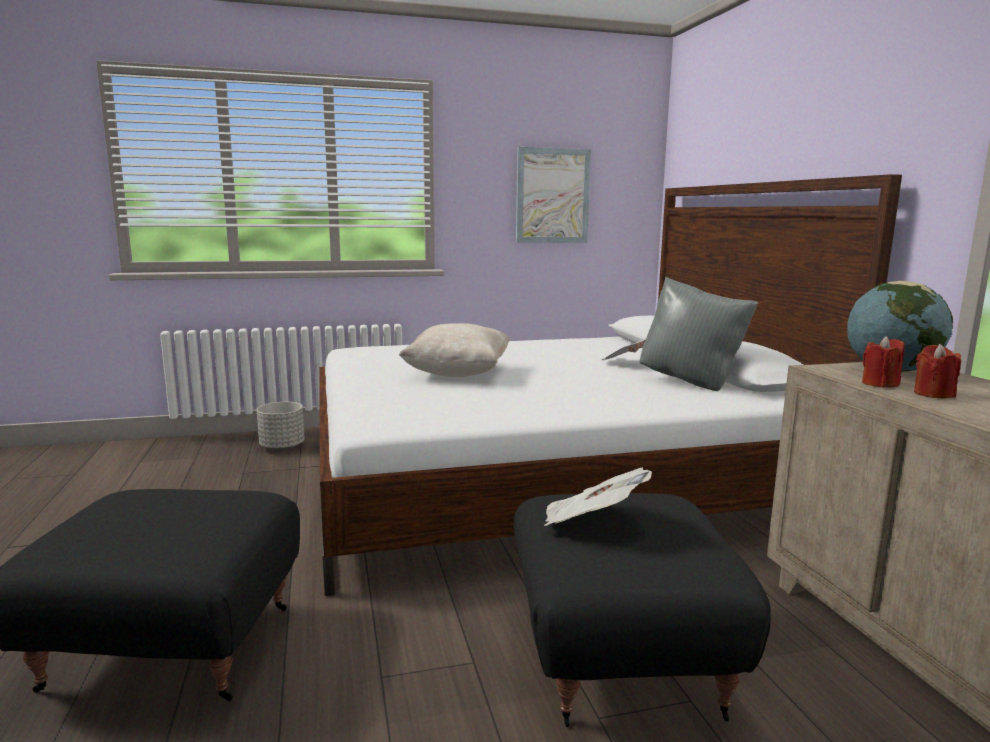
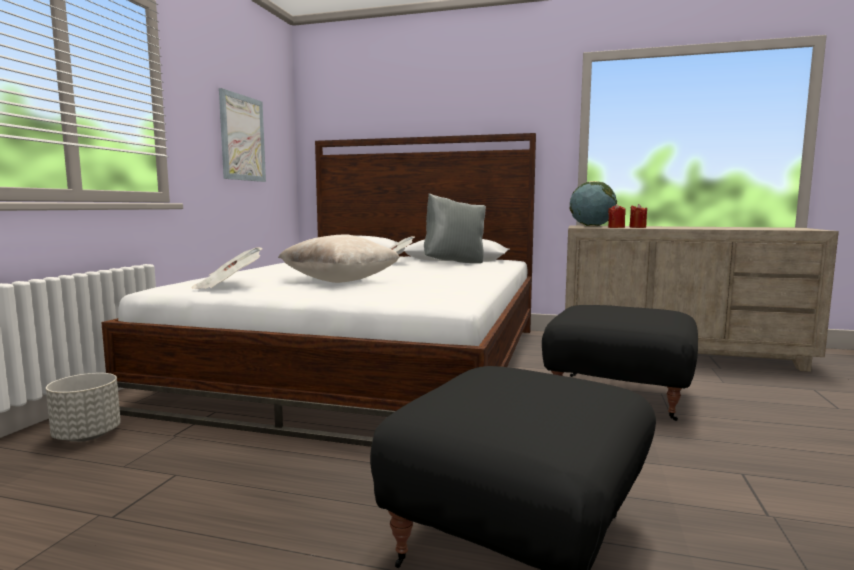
camera: 60 degrees left, 5 degrees down
newspaper [544,467,652,526] -> newspaper moved to [192,247,263,289]

